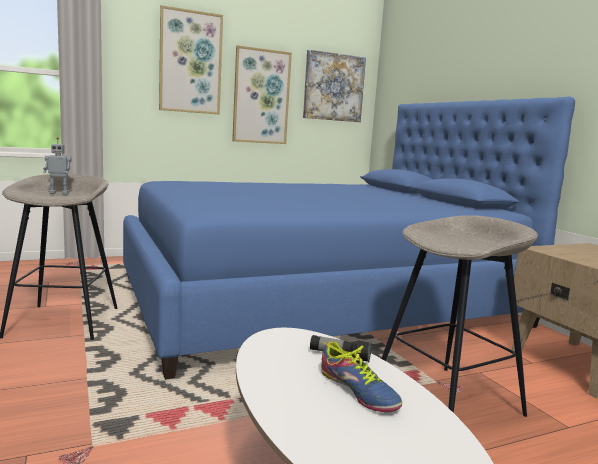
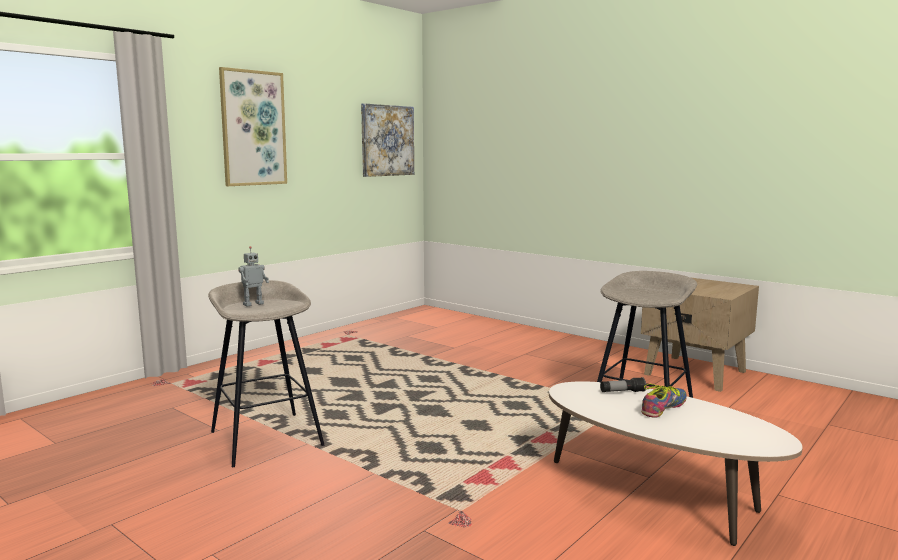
camera: 25 degrees left, 0 degrees up
blue bed [123,96,575,380] -> none
picture [232,45,292,144] -> none
shoe [321,342,402,412] -> shoe turned 75 degrees counterclockwise [641,384,687,418]

